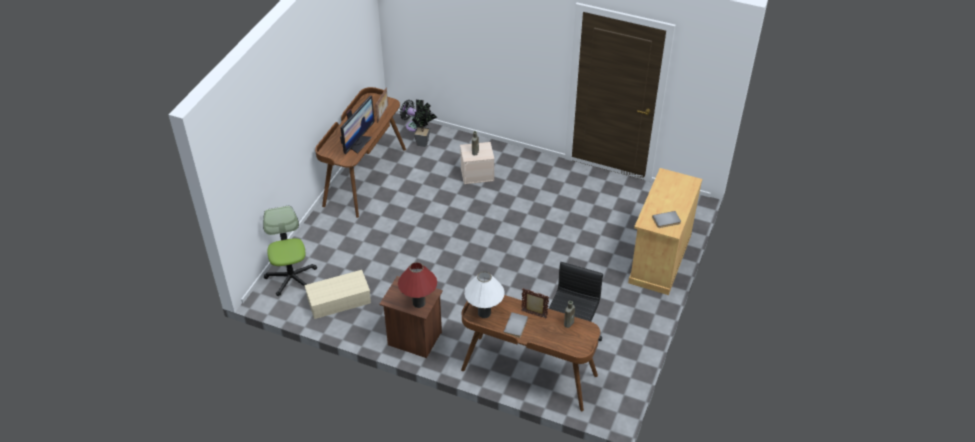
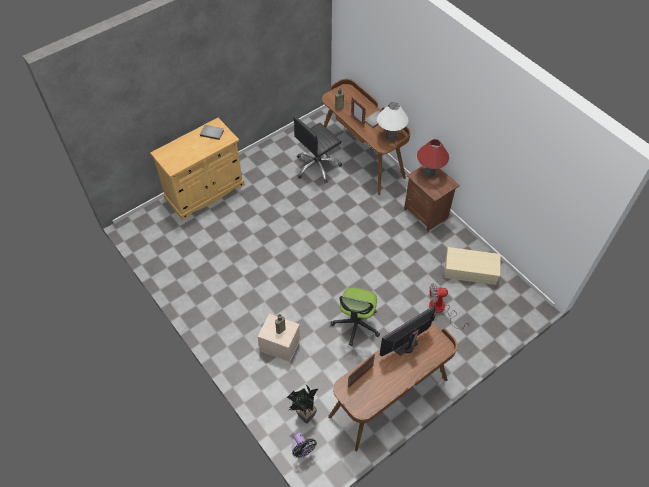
camera: 150 degrees left, 10 degrees up
office chair [263,206,317,296] -> office chair moved to [330,287,380,346]
none -> fan [429,283,470,329]

